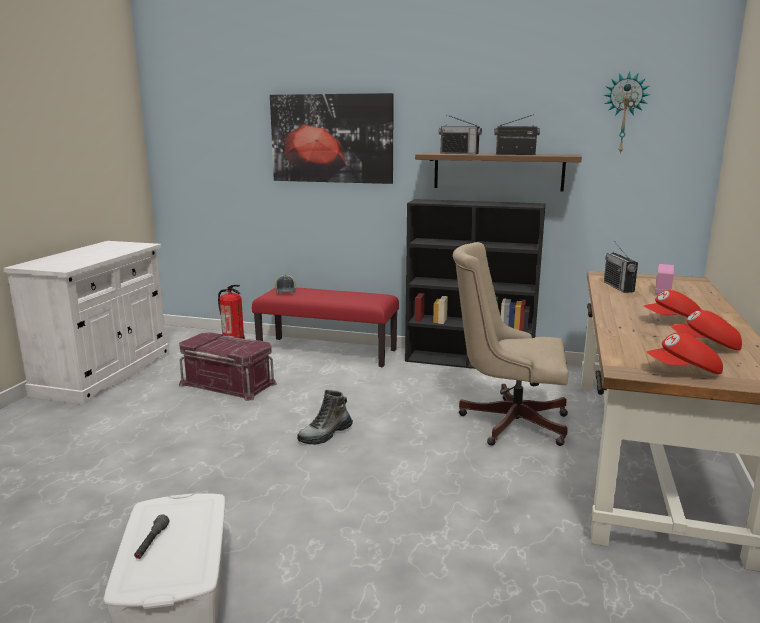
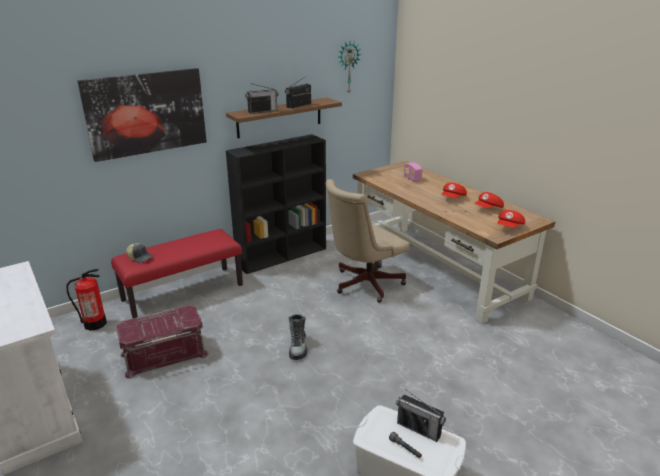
camera: 50 degrees left, 10 degrees up
radio [604,241,638,293] -> radio moved to [396,389,446,442]

